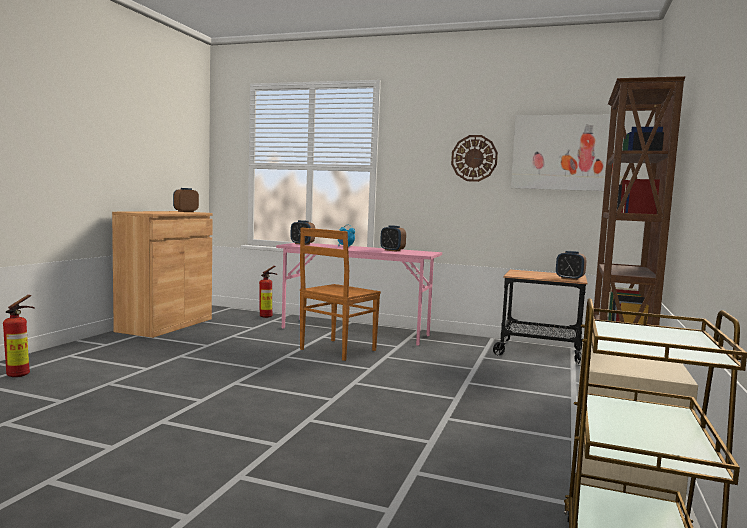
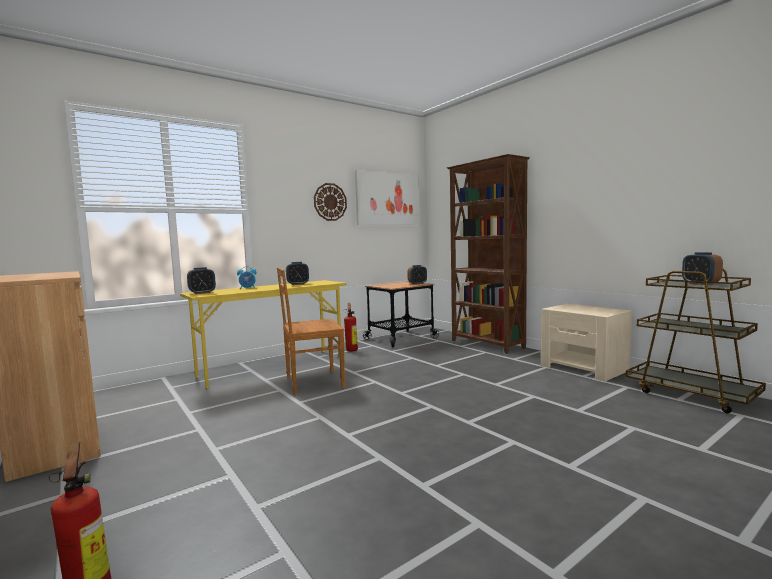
camera: 55 degrees left, 0 degrees up
alarm clock [173,188,199,212] -> alarm clock moved to [682,252,723,285]
fire extinguisher [259,266,277,318] -> fire extinguisher moved to [344,303,358,352]
pink desk [276,243,442,346] -> yellow desk [180,280,347,388]
brown chair [300,228,381,361] -> brown chair turned 90 degrees clockwise [277,267,345,395]

